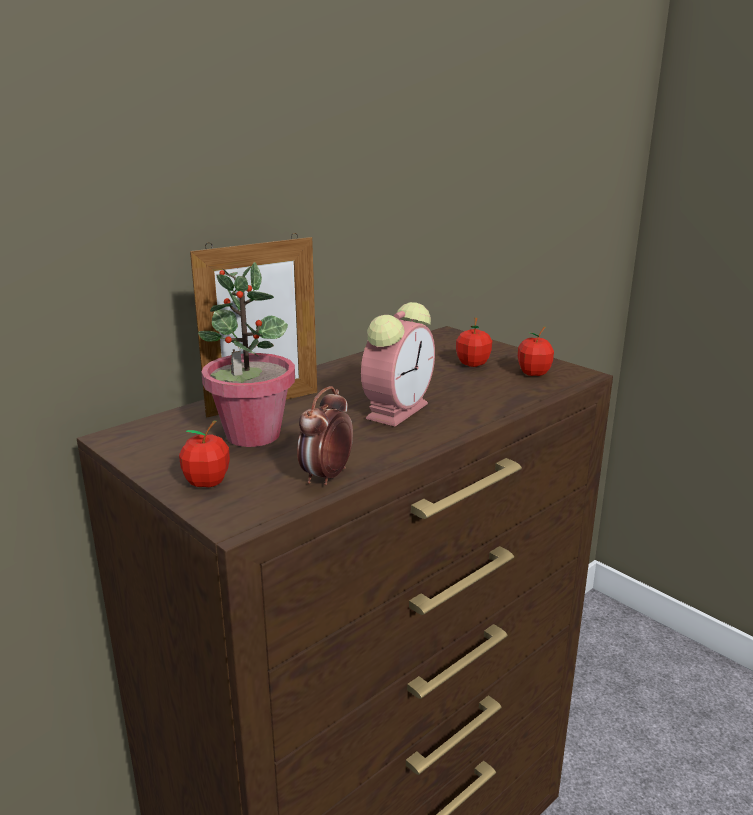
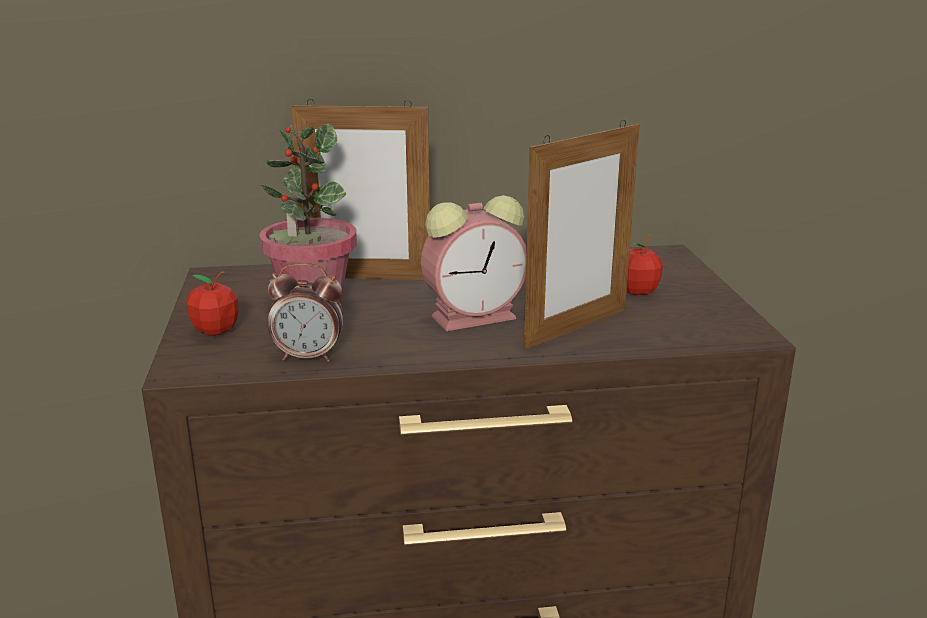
camera: 35 degrees right, 0 degrees up
alarm clock [297,386,353,485] -> alarm clock turned 150 degrees counterclockwise [268,263,343,362]
apple [518,327,554,376] -> none
none -> picture frame [524,120,639,350]

